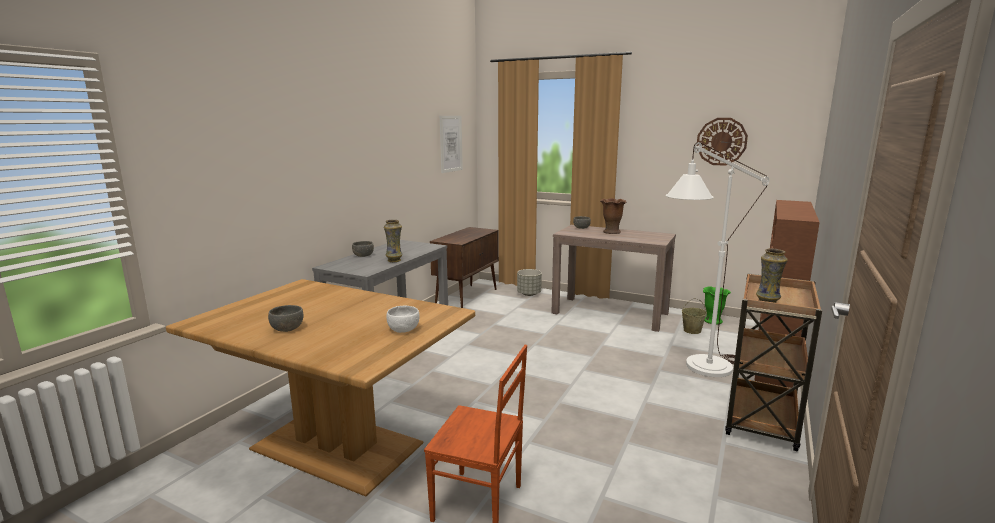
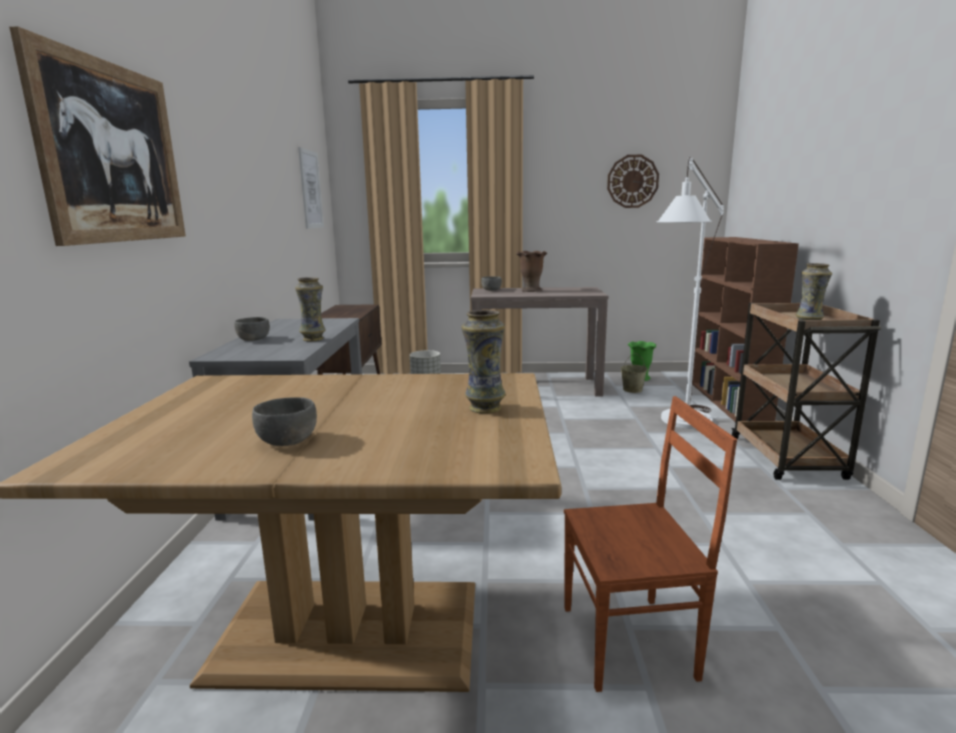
camera: 25 degrees left, 0 degrees up
white bowl [387,306,420,333] -> vase [461,310,506,413]
none -> picture [9,26,186,246]

